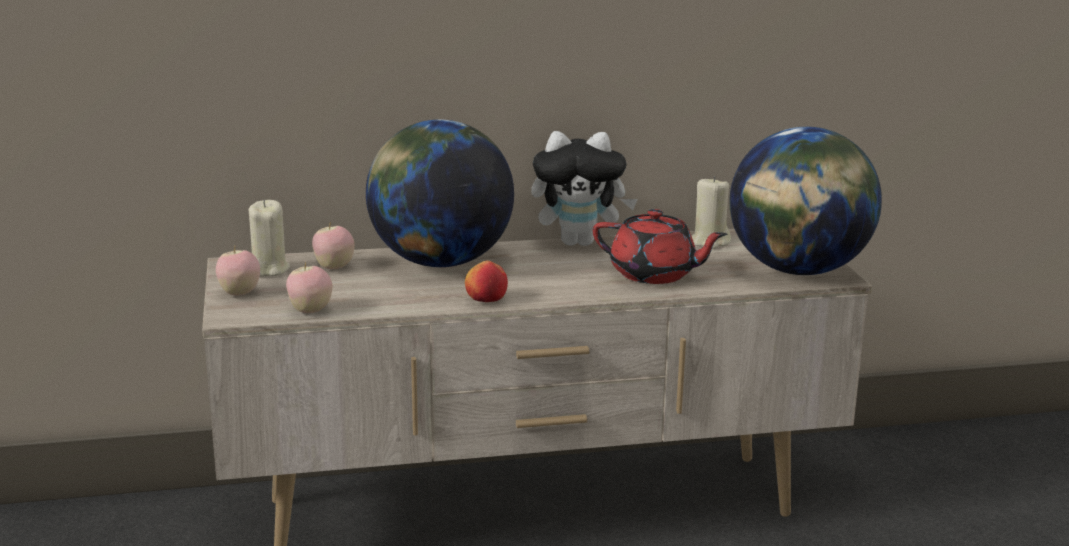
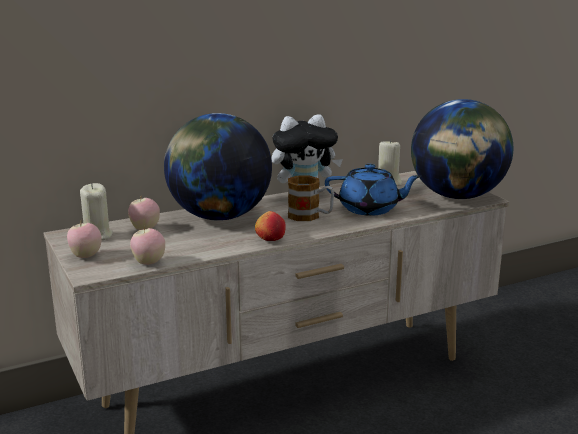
camera: 15 degrees left, 0 degrees up
red teapot [593,209,727,284] -> blue teapot [325,164,422,216]
none -> mug [288,176,334,221]

